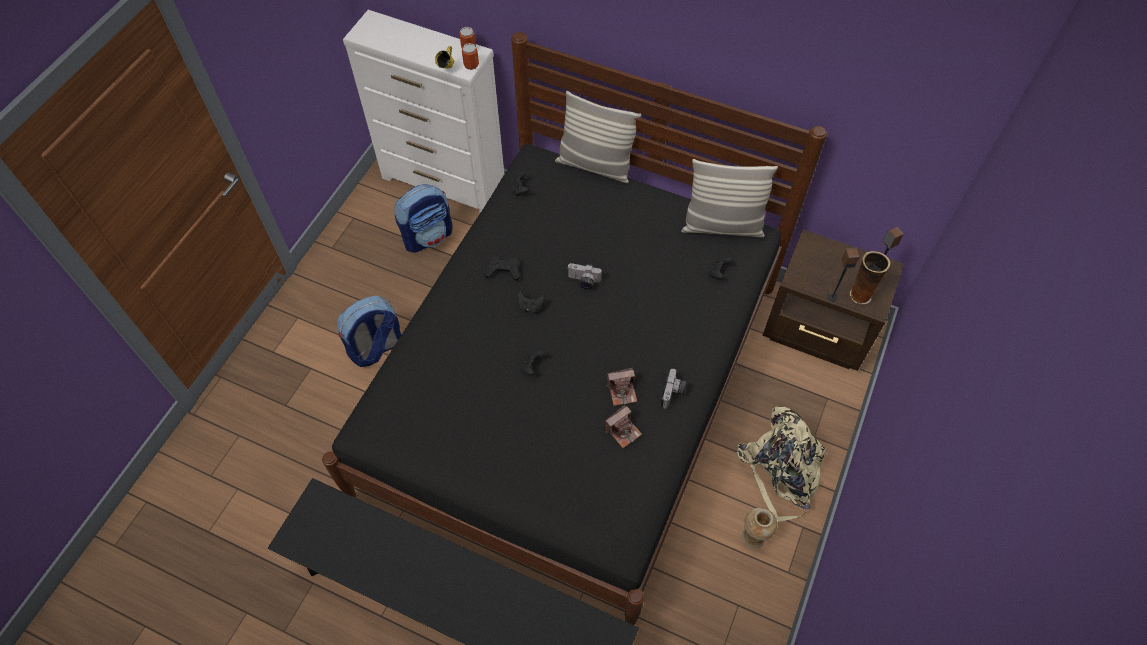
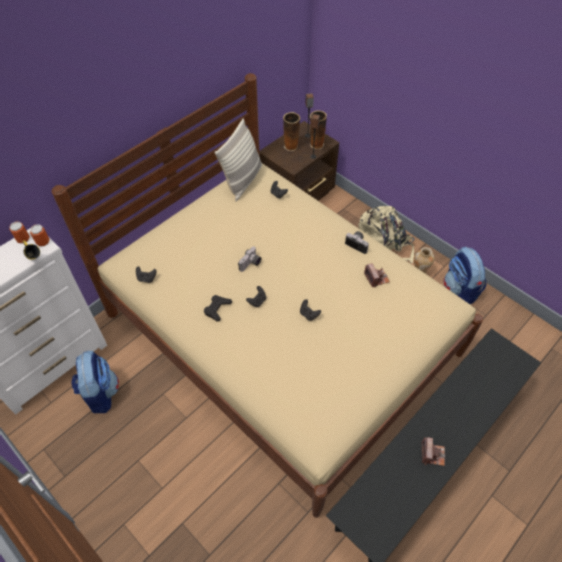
camera: 70 degrees left, 5 degrees down
black bed [322,32,827,625] -> beige bed [52,73,483,518]
backpack [338,296,401,367] -> backpack moved to [443,247,486,304]
pillow [555,91,641,183] -> none
camera [606,368,637,406] -> camera moved to [422,437,445,466]
none -> vase [283,112,300,151]

